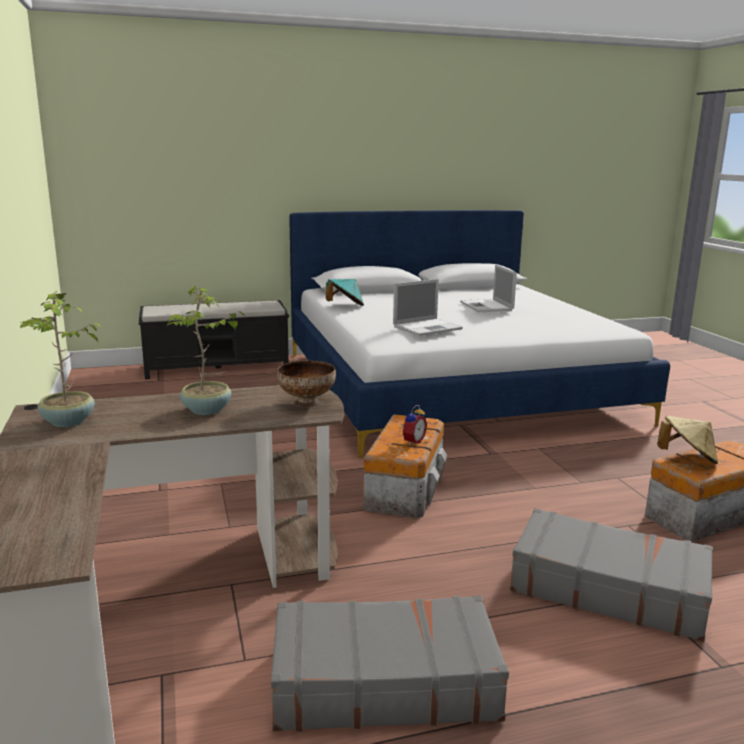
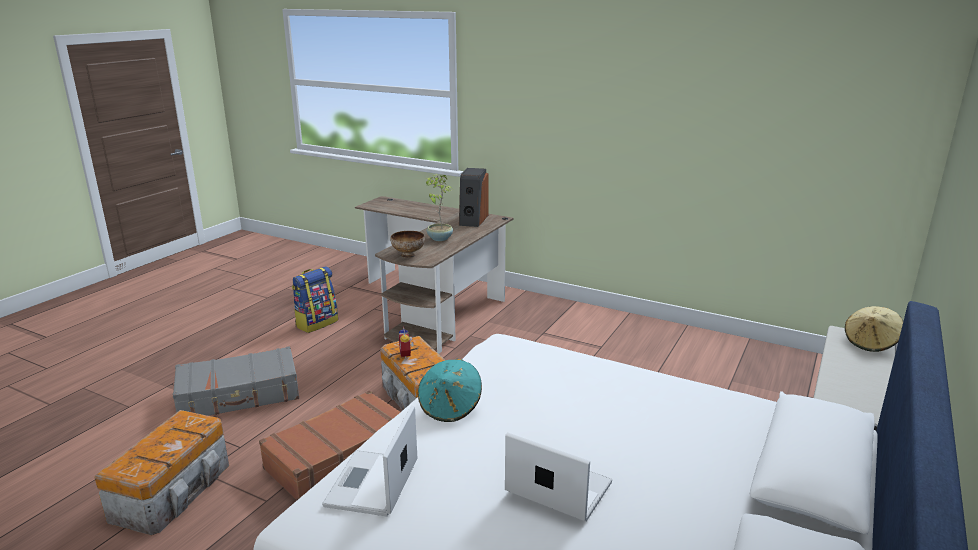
camera: 135 degrees right, 5 degrees up
potted plant [20,291,102,427] -> speaker [459,168,489,227]
grey suitcase [271,596,509,732] -> backpack [292,267,338,333]
turquoise hat [326,279,364,306] -> turquoise hat moved to [418,359,482,422]
laptop [393,279,463,336] -> laptop moved to [322,405,417,517]
beige hat [657,416,718,464] -> beige hat moved to [845,306,903,352]
none -> brown suitcase [259,391,400,500]

